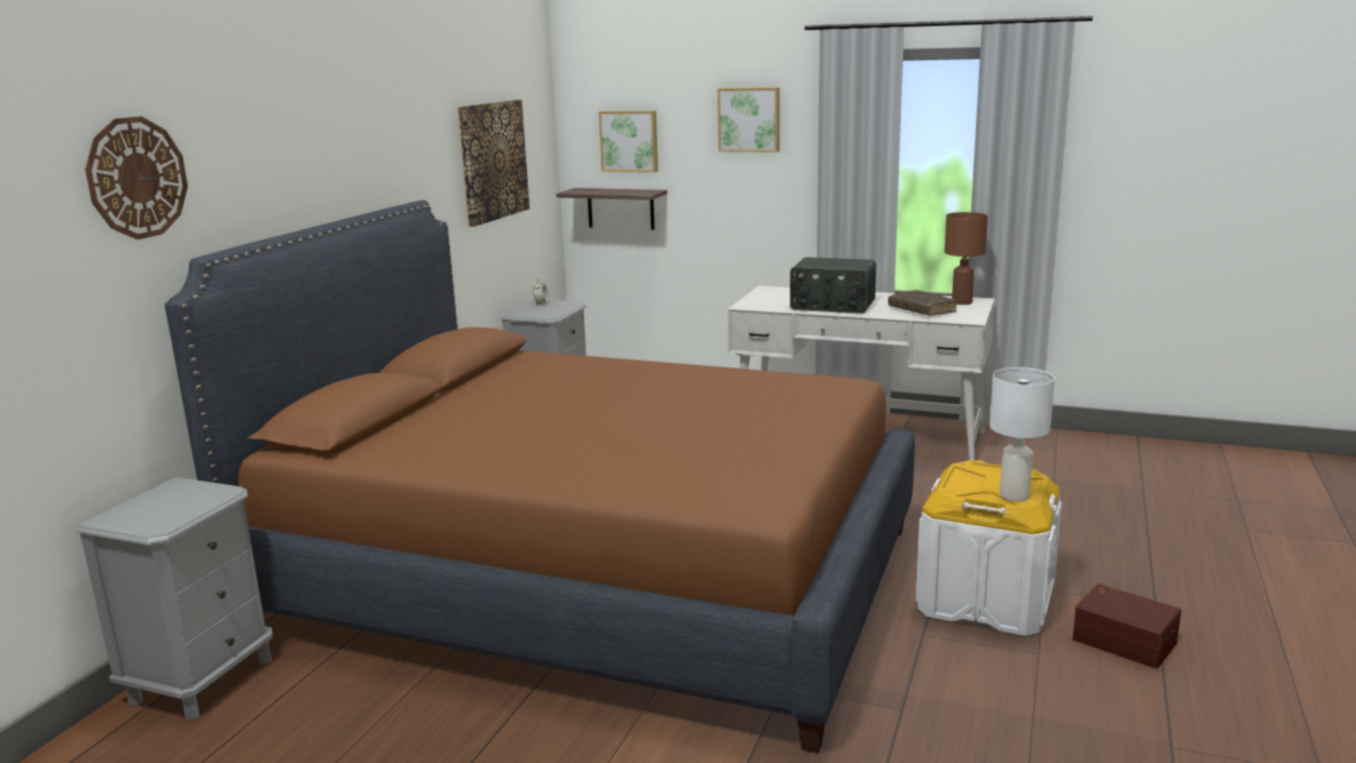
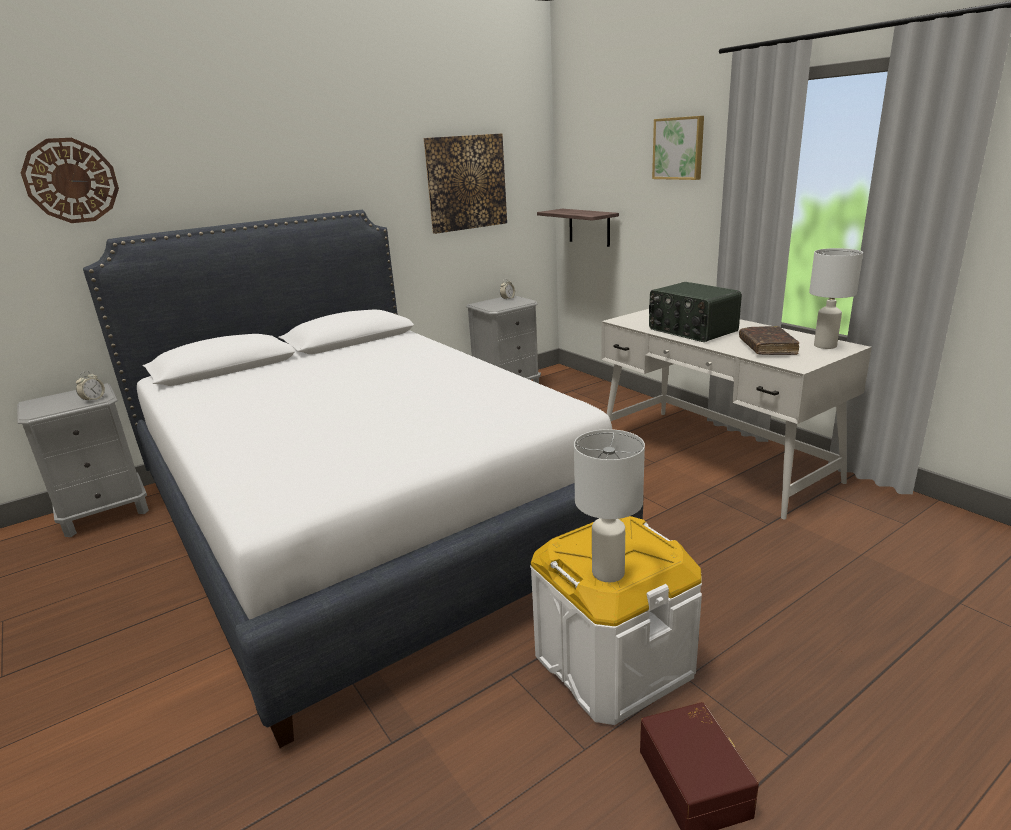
camera: 35 degrees right, 5 degrees up
brown bed [165,200,915,753] -> white bed [83,210,643,748]
picture [598,111,658,172] -> none
brown table lamp [944,212,988,305] -> white table lamp [809,248,863,349]
none -> alarm clock [76,371,105,402]

